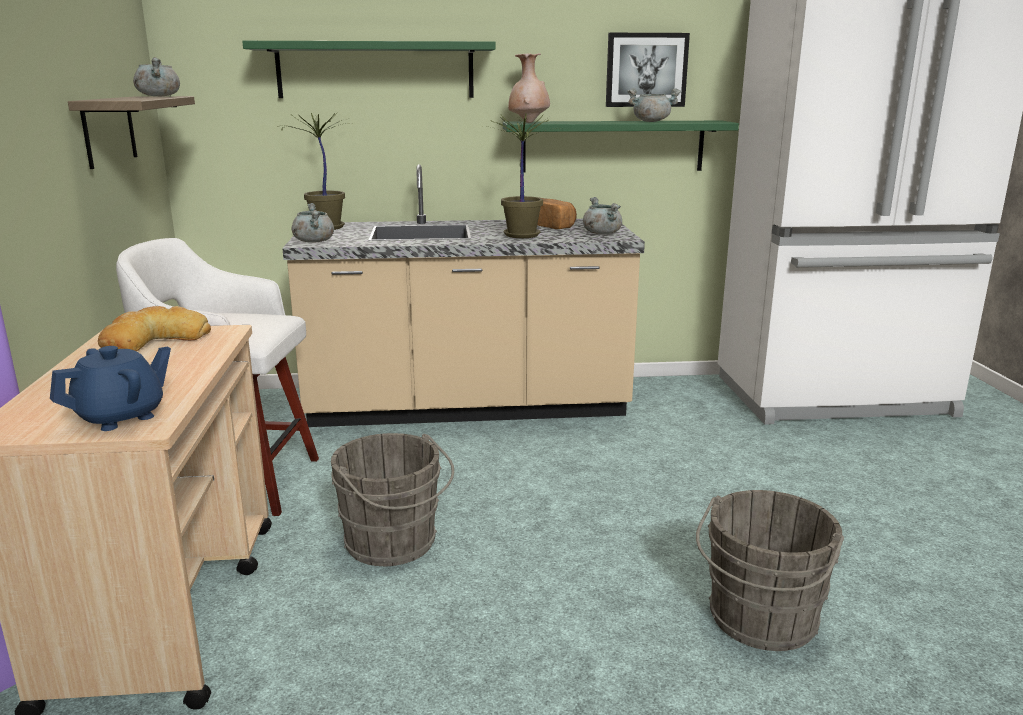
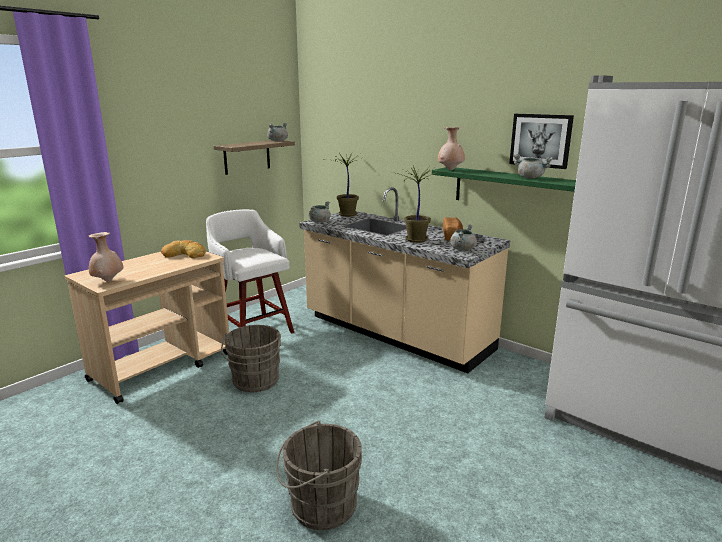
camera: 45 degrees right, 0 degrees up
blue teapot [50,346,171,431] -> beige vase [88,232,124,282]
green shelf [242,41,495,98] -> none

